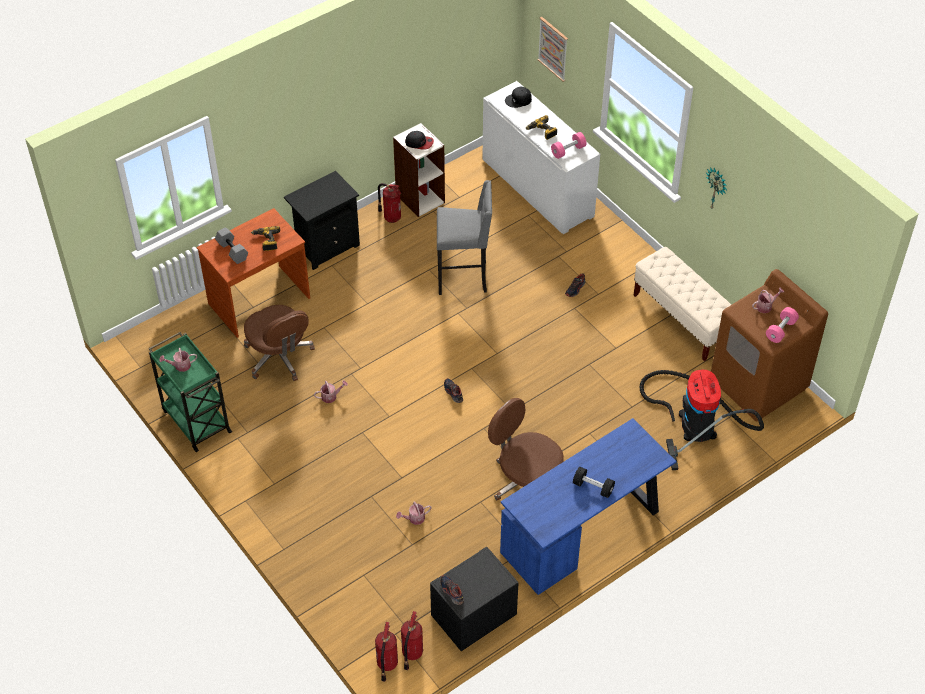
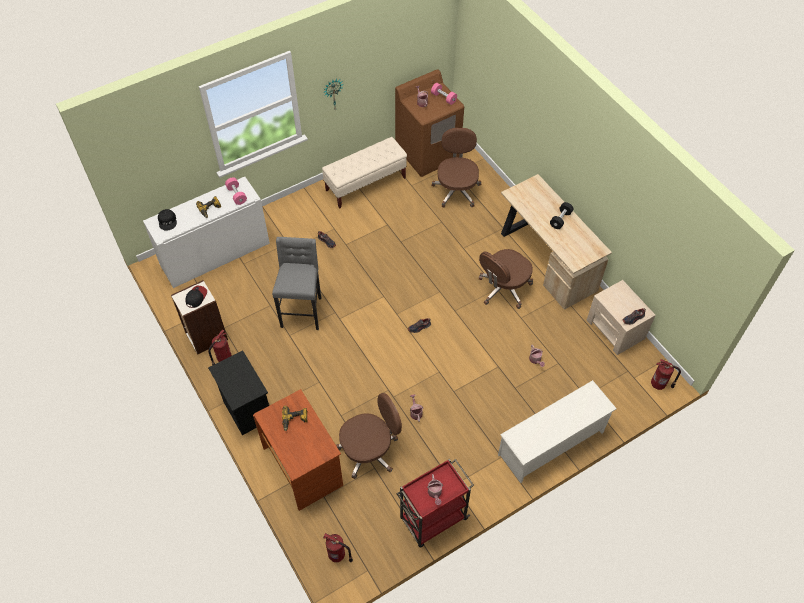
camera: 85 degrees left, 5 degrees up
green cart [149,332,232,452] -> red cart [396,459,474,547]
grey dumbbell [215,228,248,264] -> none
fire extinguisher [401,611,423,670] -> fire extinguisher moved to [323,533,353,562]
black nightstand [430,547,519,651] -> beige nightstand [587,280,656,355]
blue desk [500,418,676,595] -> beige desk [501,174,612,310]
picture [537,17,568,82] -> none
vacuum cleaner [639,370,764,470] -> brown office chair [431,128,482,208]
none -> white shoe rack [498,380,617,483]

